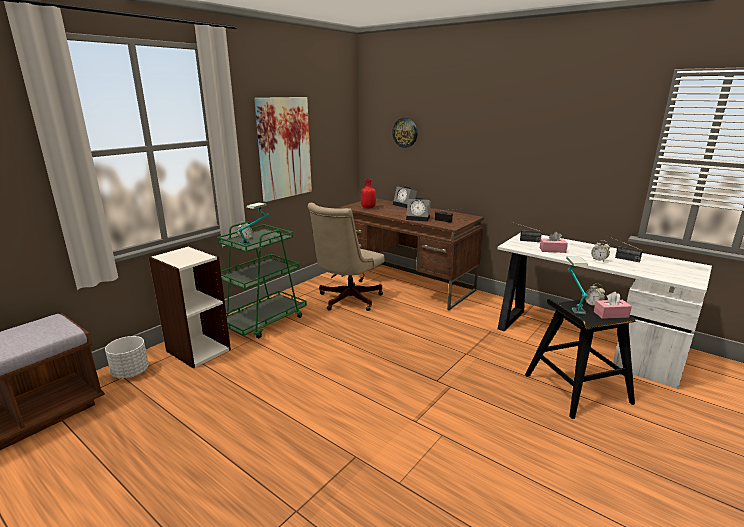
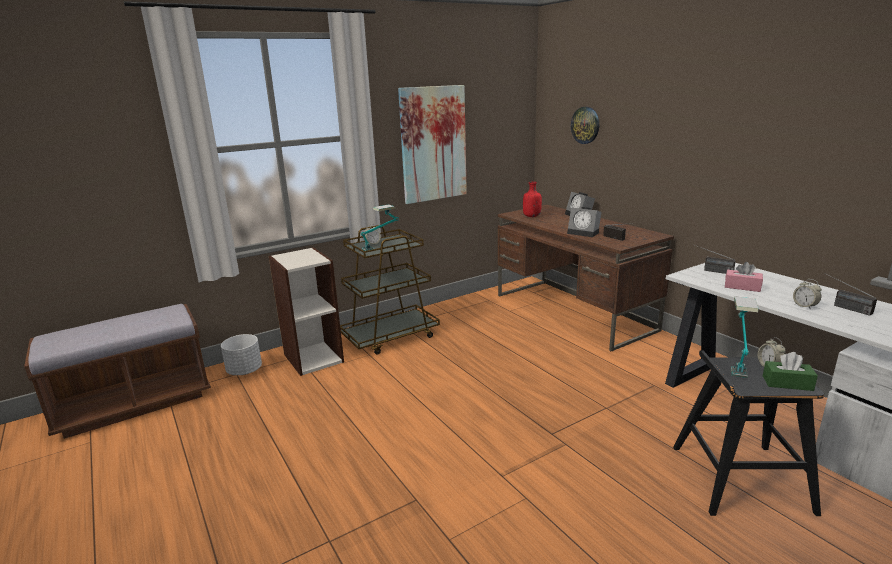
camera: 20 degrees right, 0 degrees up
green cart [217,222,307,339] -> brown cart [340,225,440,355]
beige office chair [308,203,385,311] -> none
pink tissue box [594,292,632,319] -> green tissue box [763,352,818,391]

